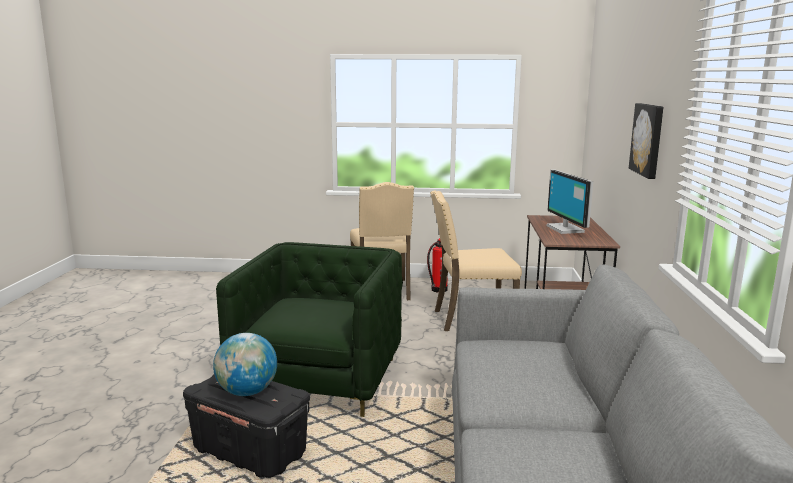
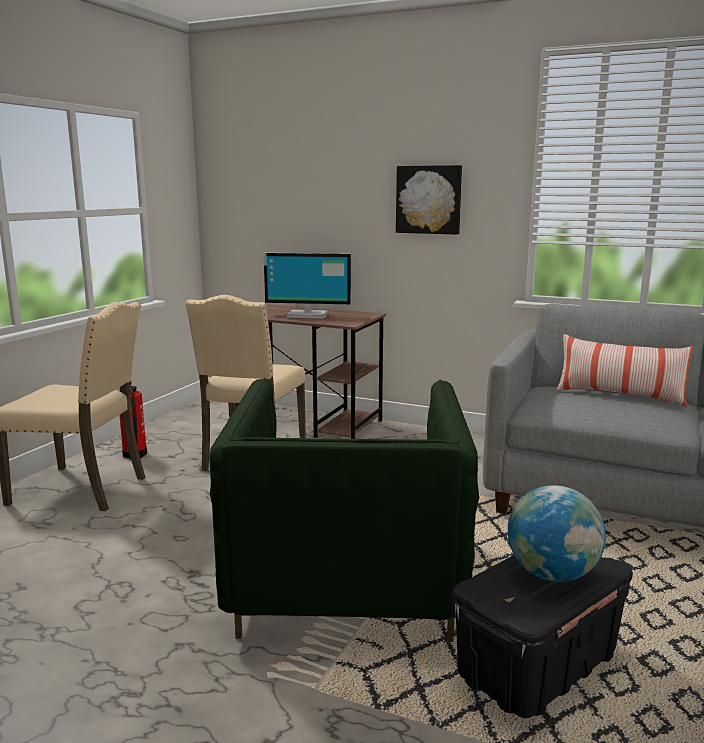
camera: 70 degrees left, 0 degrees up
green armchair [216,242,403,417] -> green armchair turned 120 degrees counterclockwise [209,378,479,642]
none -> pillow [556,334,694,407]

